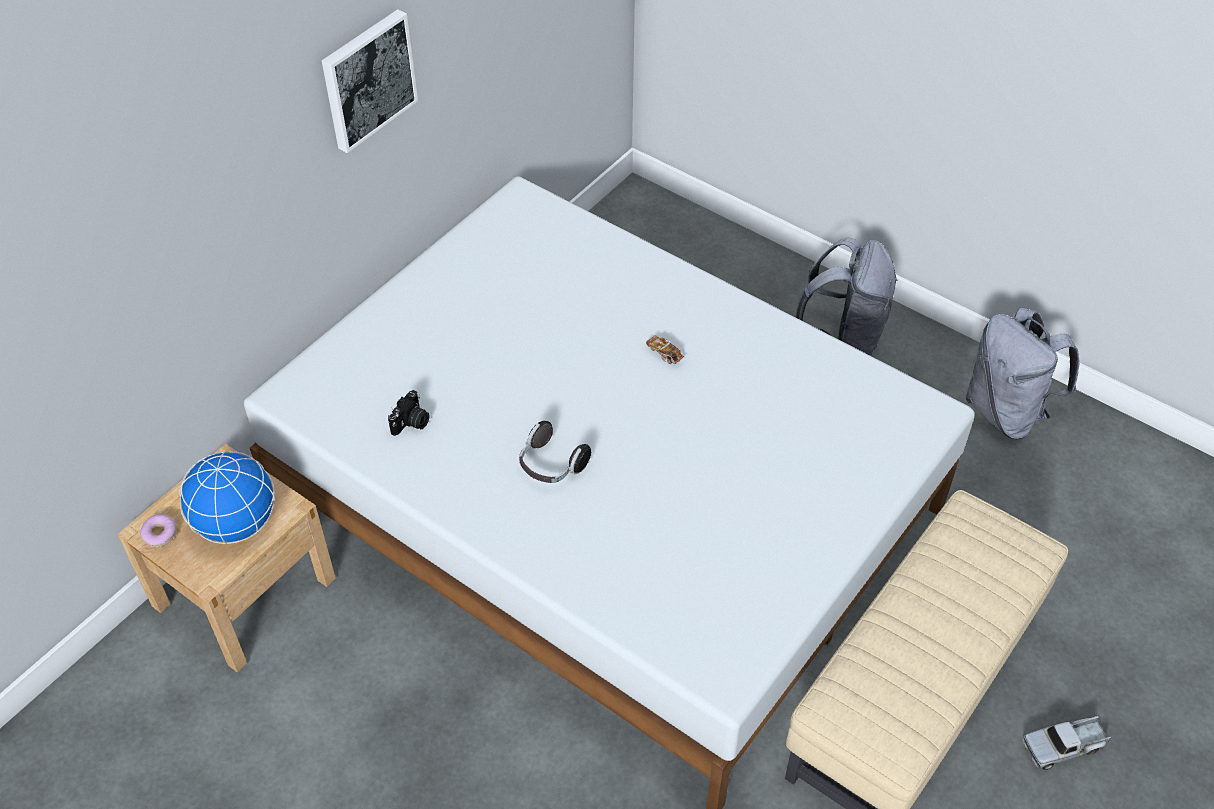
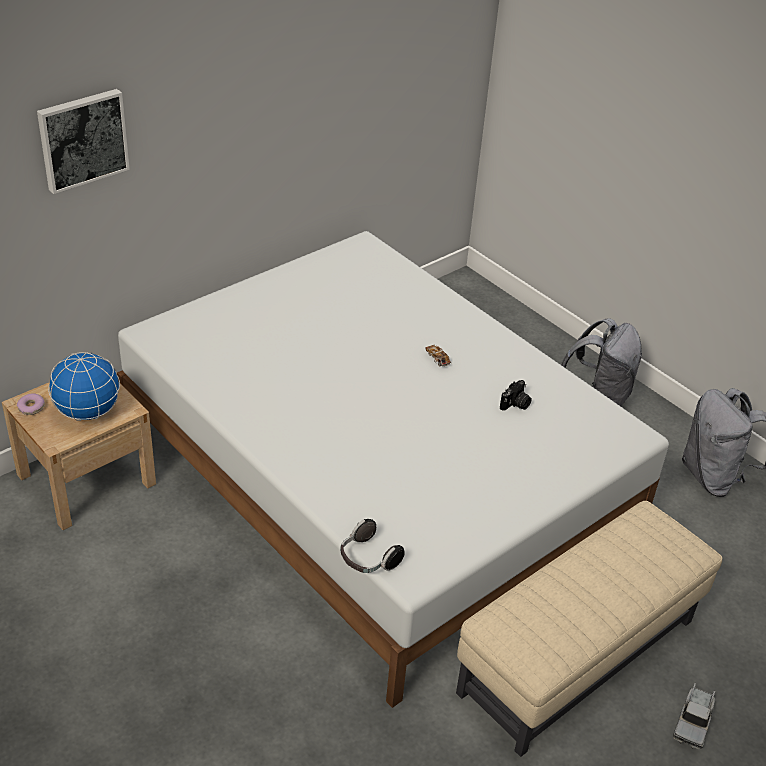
camera: 10 degrees right, 10 degrees down
picture [322,9,418,153] -> picture moved to [37,89,130,194]
camera [388,390,430,436] -> camera moved to [500,380,532,411]
headphones [519,421,591,483] -> headphones moved to [340,519,405,573]
toy truck [1022,716,1111,770] -> toy truck turned 60 degrees counterclockwise [673,683,715,750]

